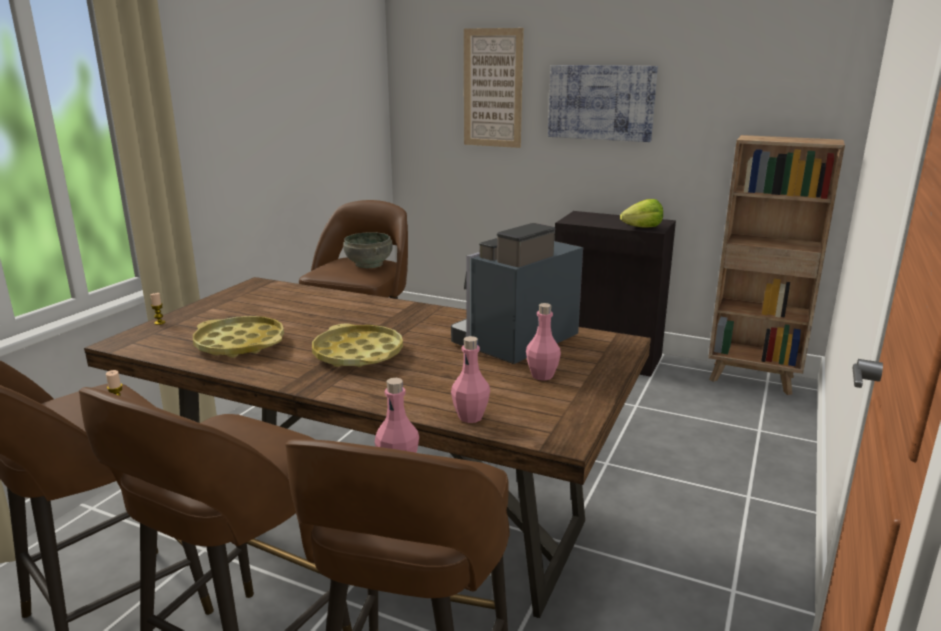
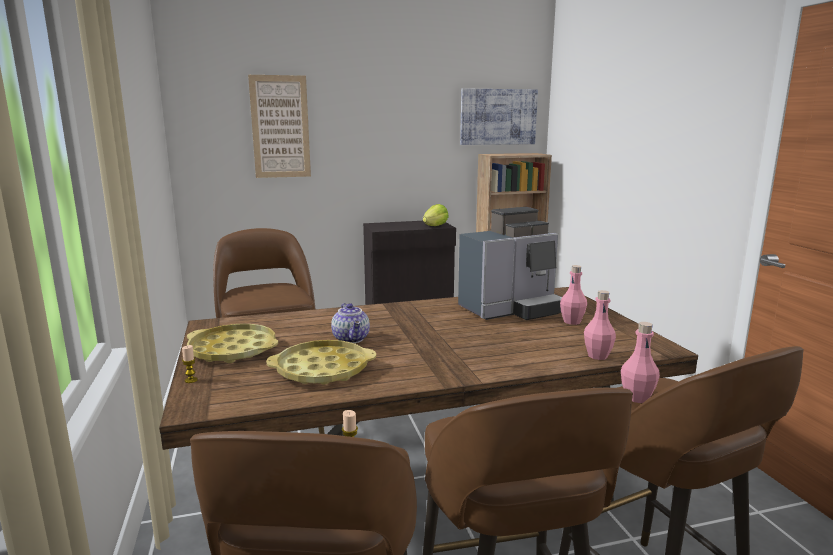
camera: 40 degrees left, 5 degrees down
yellow tray [312,324,403,367] -> yellow tray moved to [187,324,278,363]
grey bowl [343,233,393,268] -> none
coffee machine [451,223,583,364] -> coffee machine turned 120 degrees counterclockwise [458,207,562,320]
picture [548,65,658,142] -> picture moved to [460,88,538,145]
none -> teapot [331,303,370,343]

